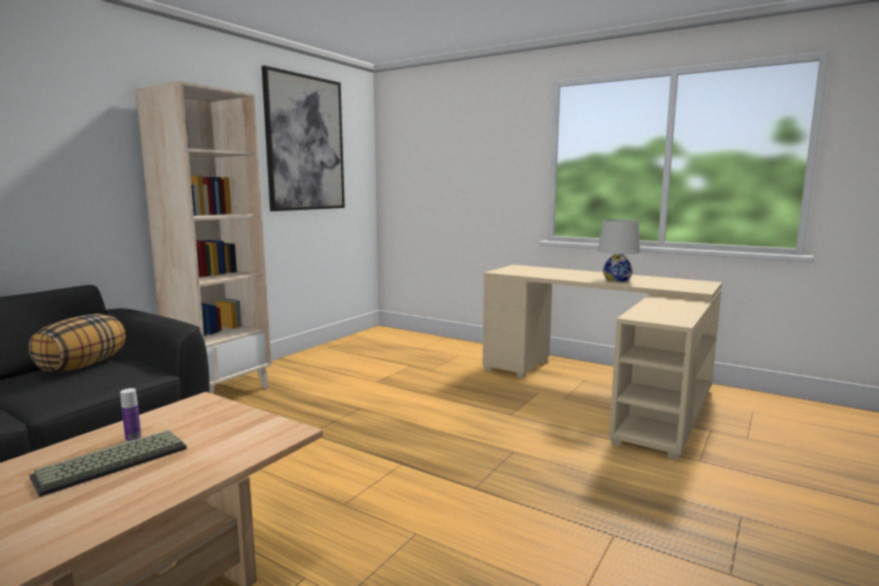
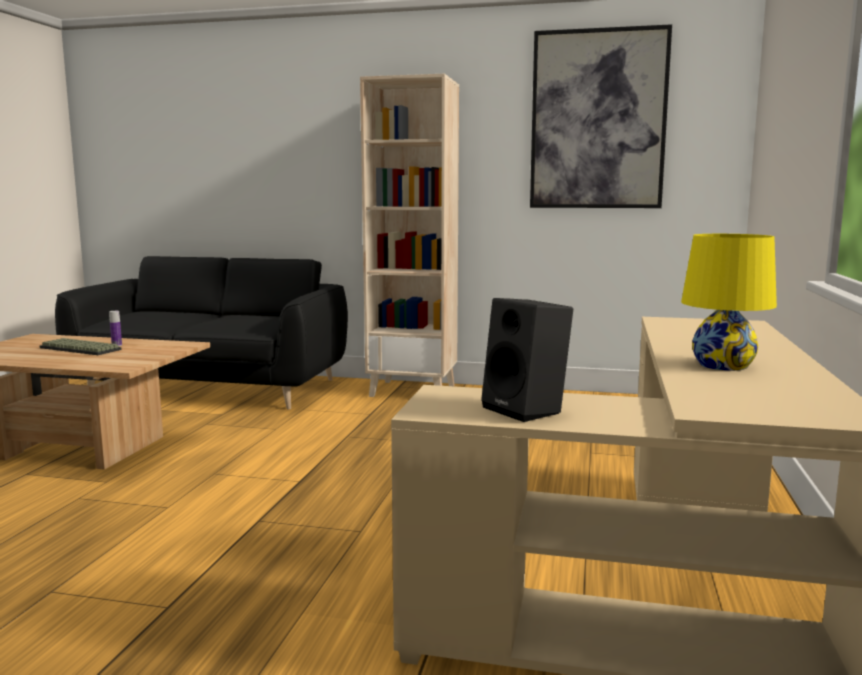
camera: 70 degrees right, 0 degrees up
pillow [29,314,126,372] -> none
white table lamp [598,220,640,282] -> yellow table lamp [681,234,777,371]
none -> black speaker [481,298,573,422]

